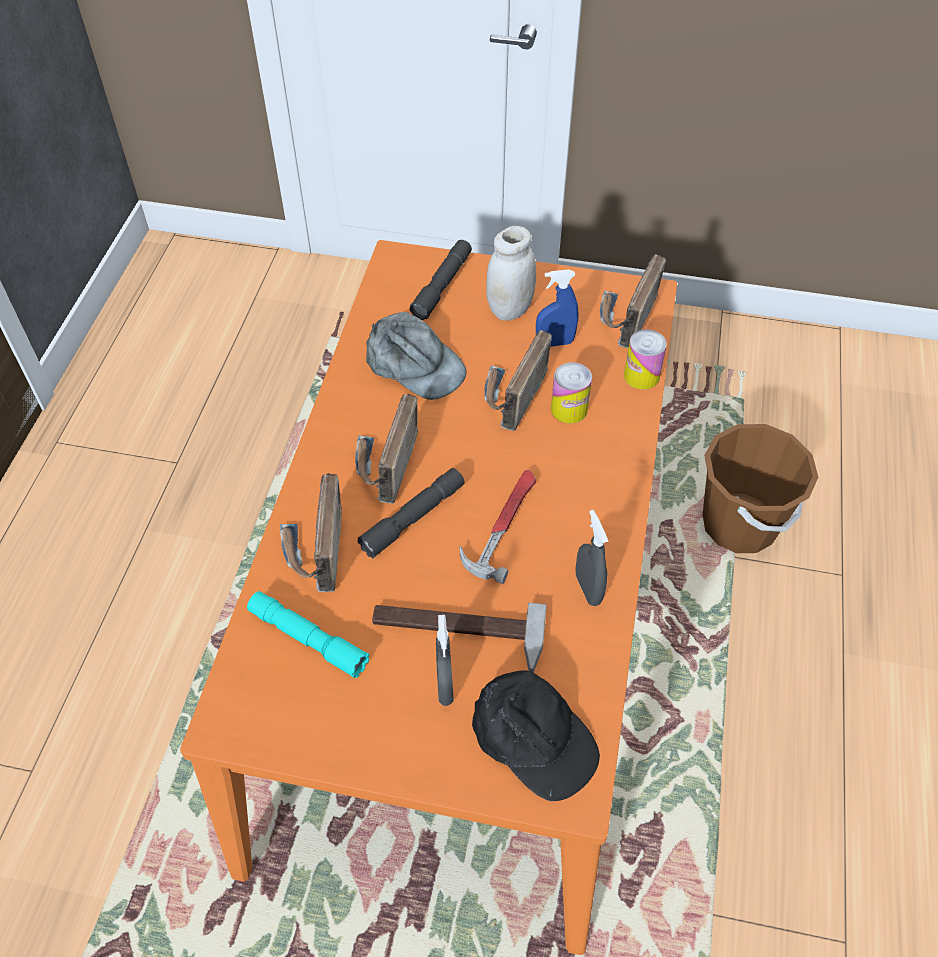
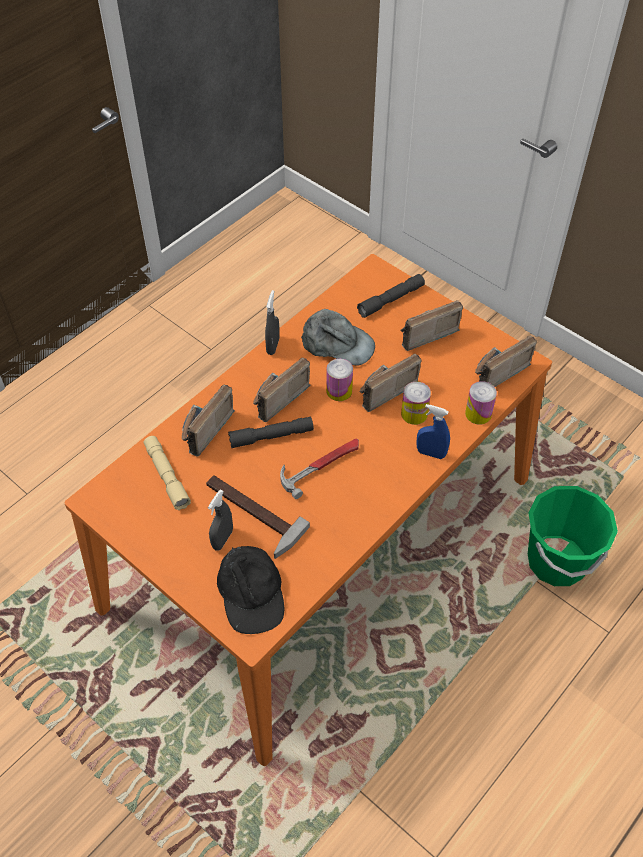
camera: 30 degrees right, 0 degrees up
turquoise flashlight [247,591,369,678] -> beige flashlight [144,436,191,510]
grey cap [366,312,467,400] -> grey cap turned 45 degrees counterclockwise [301,309,375,366]
white jar [486,226,536,321] -> radio [400,300,463,351]
blue spray bottle [536,269,578,347] -> blue spray bottle moved to [416,404,450,459]
grey spray bottle [576,510,608,606] -> grey spray bottle moved to [265,290,280,355]
brown bucket [703,424,818,553] -> green bucket [528,486,618,586]
none -> can [326,359,353,401]

